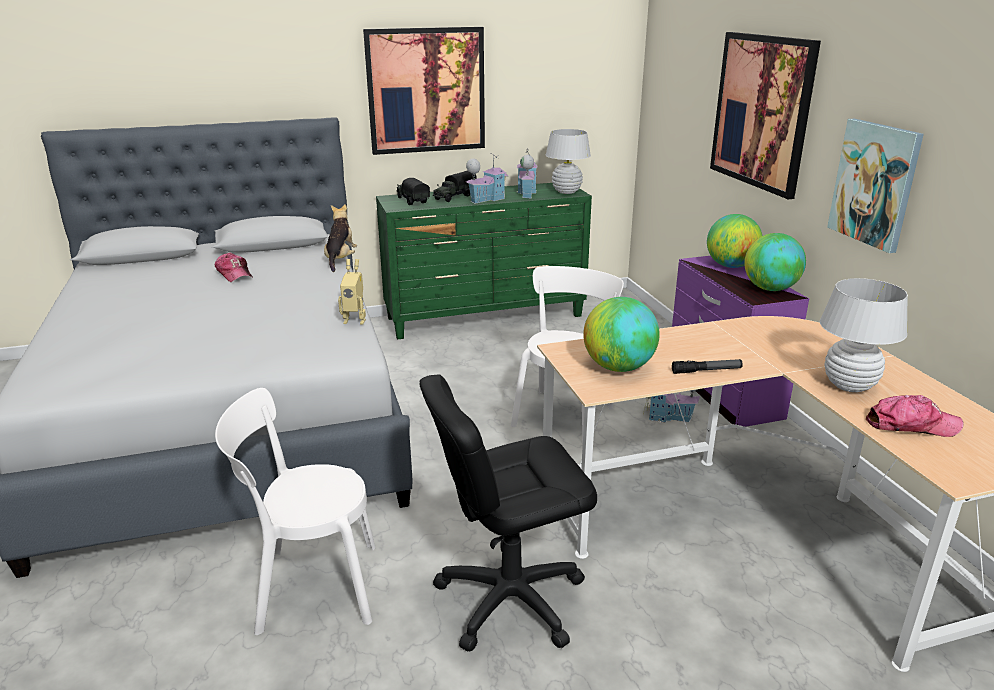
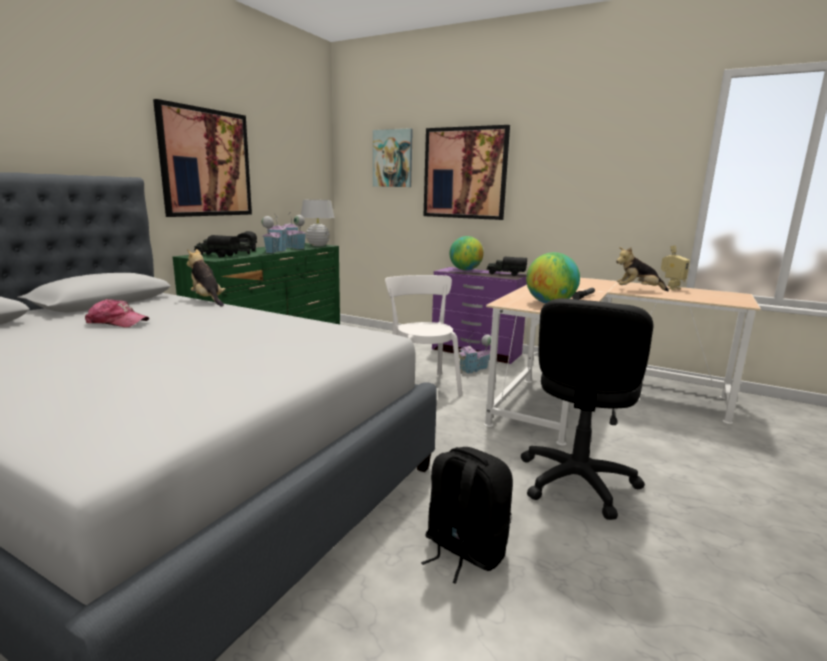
camera: 45 degrees left, 10 degrees down
white chair [215,388,376,635] -> black backpack [421,447,513,584]
toy robot [338,259,366,325] -> toy robot moved to [661,245,690,290]
globe [744,233,806,291] -> toy truck [486,257,527,276]
white table lamp [820,278,908,392] -> plush toy [616,247,669,291]
picture [827,119,924,253] -> picture moved to [373,128,413,187]
cap [866,395,964,437] -> none

